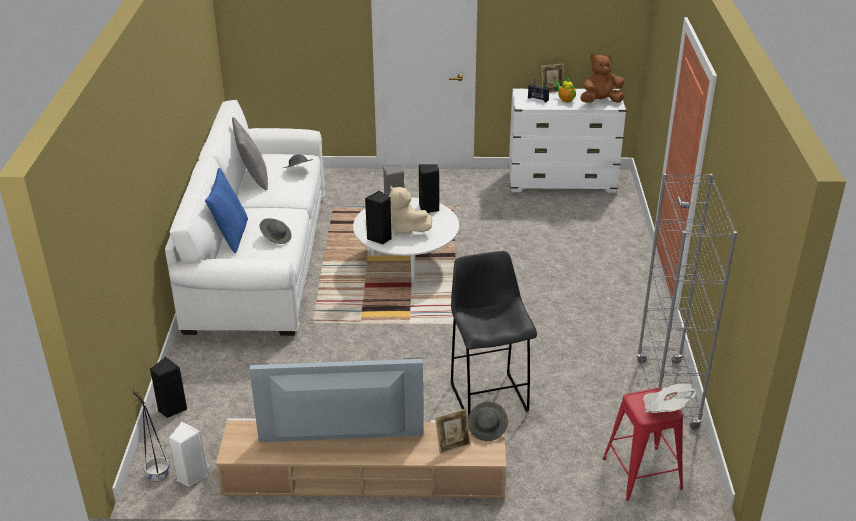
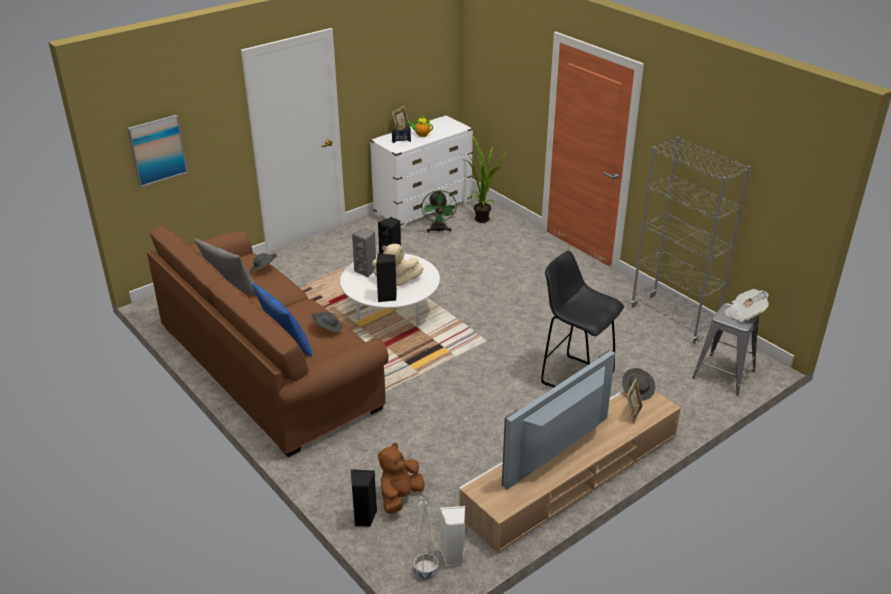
camera: 40 degrees left, 0 degrees up
black planter [132,389,170,482] -> white planter [413,495,439,580]
white sofa [165,100,325,336] -> brown sofa [147,225,389,457]
brown plush toy [580,54,624,103] -> brown plush toy moved to [378,443,425,514]
red stool [603,388,683,501] -> grey stool [692,303,759,396]
none -> picture [127,115,188,187]
none -> green fan [422,190,457,233]
none -> potted plant [465,136,508,223]

